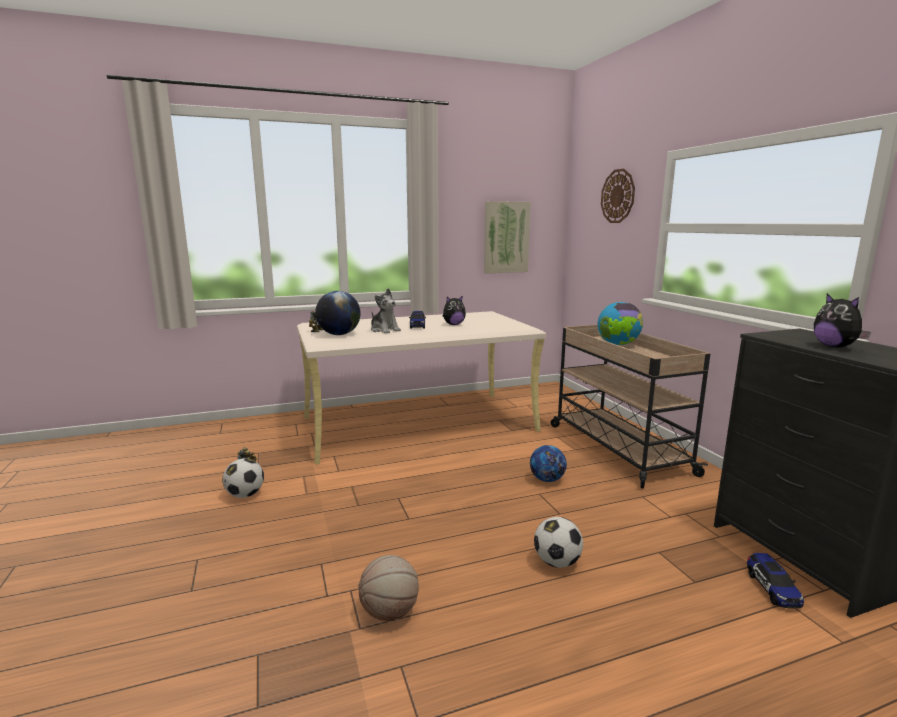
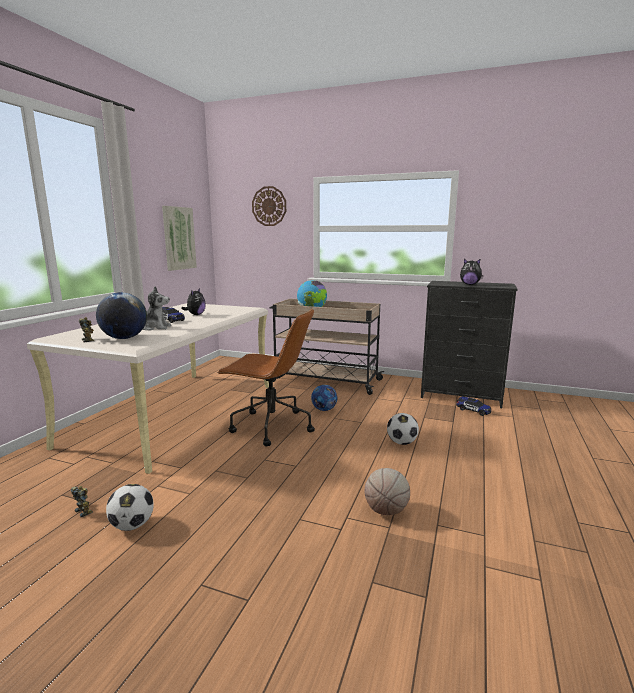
camera: 50 degrees left, 0 degrees up
none -> brown office chair [217,308,315,447]

